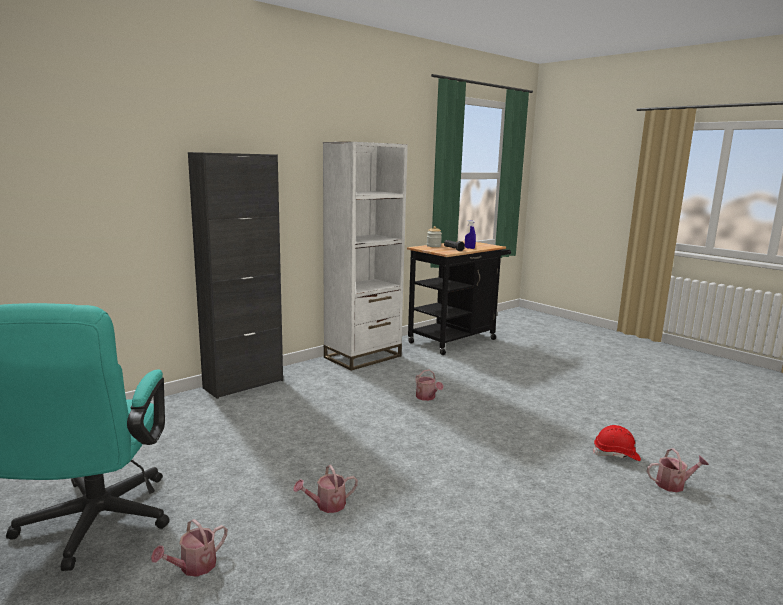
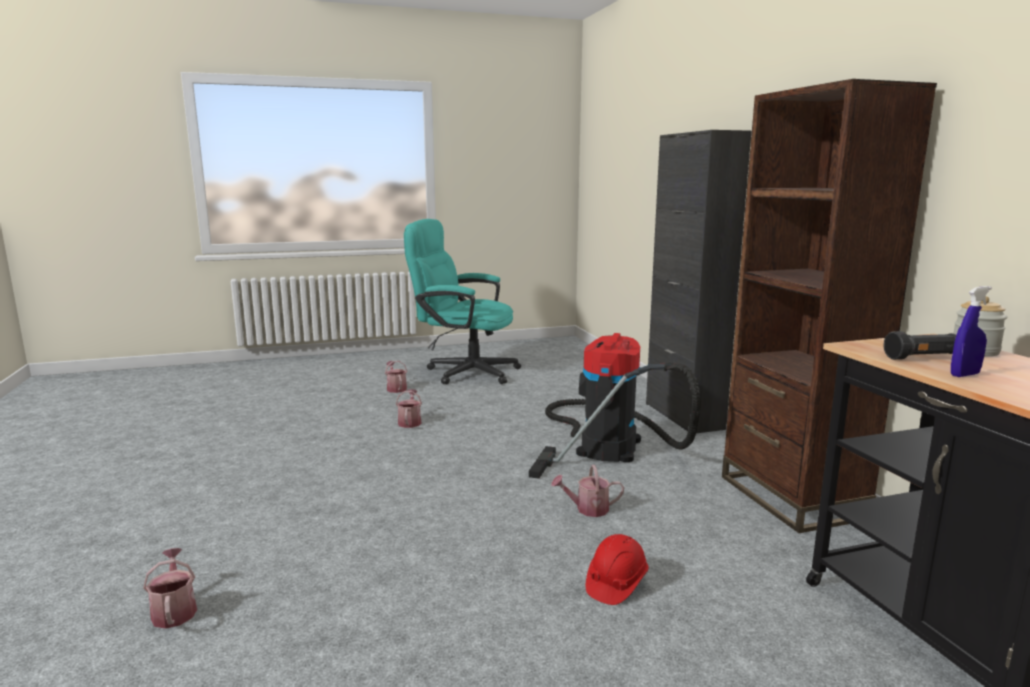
camera: 115 degrees right, 0 degrees up
white bookcase [323,142,408,371] -> brown bookcase [722,79,937,533]
red hard hat [593,425,641,461] -> red hard hat moved to [586,534,649,605]
watering can [647,448,709,492] -> watering can turned 135 degrees clockwise [143,548,197,629]
none -> vacuum cleaner [529,333,701,479]

